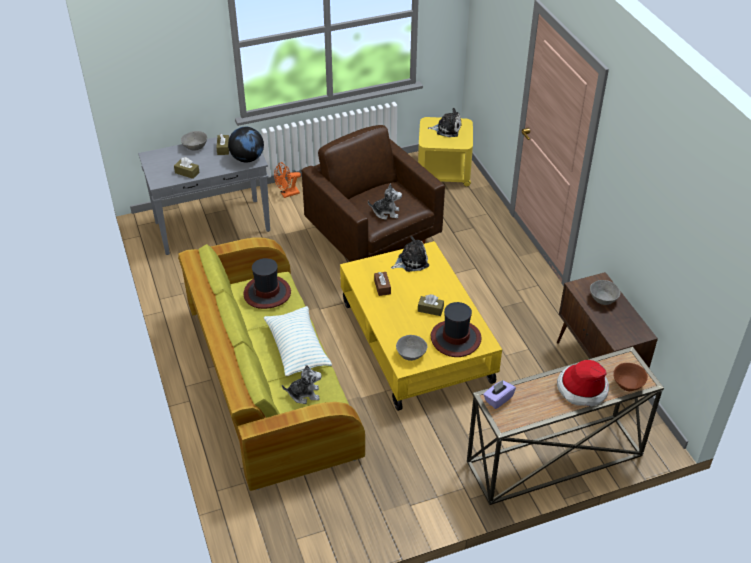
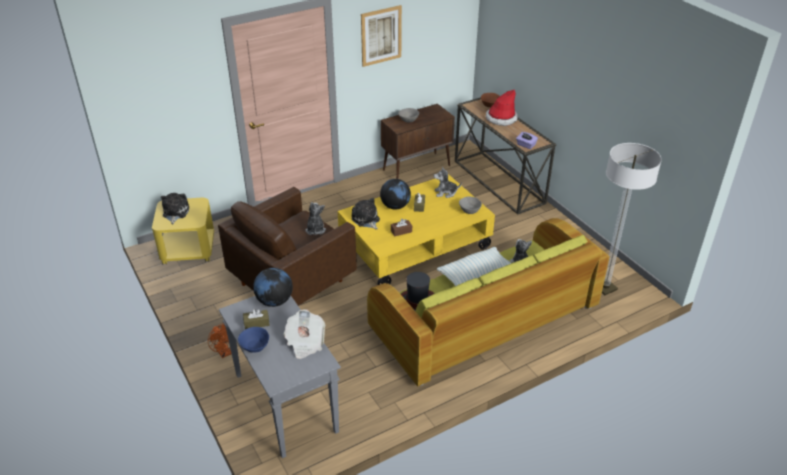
camera: 100 degrees left, 5 degrees down
brown tissue box [174,157,200,179] -> newspaper [284,309,325,359]
grey bowl [181,131,207,150] -> blue bowl [238,327,269,353]
hat [430,302,482,357] -> plush toy [434,167,462,198]
none -> picture [361,5,402,67]
none -> globe [380,179,411,210]
none -> floor lamp [602,143,662,295]

